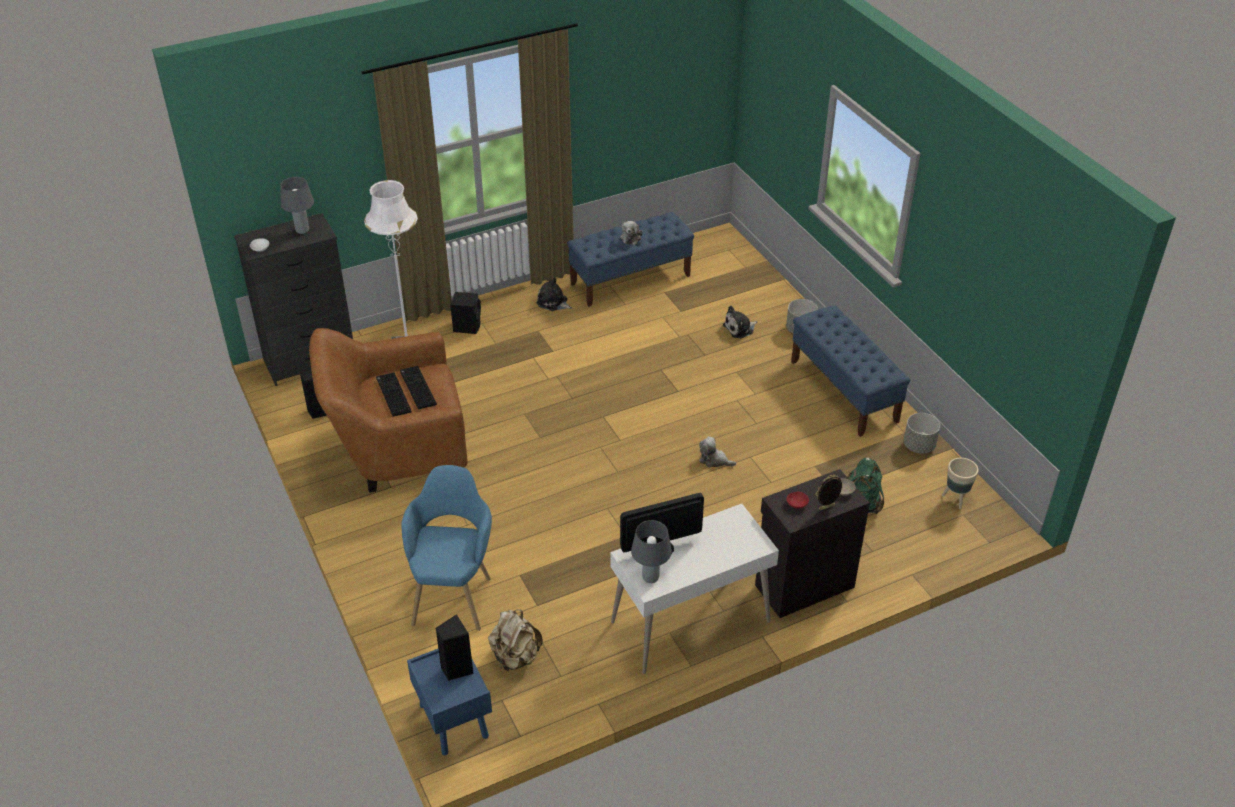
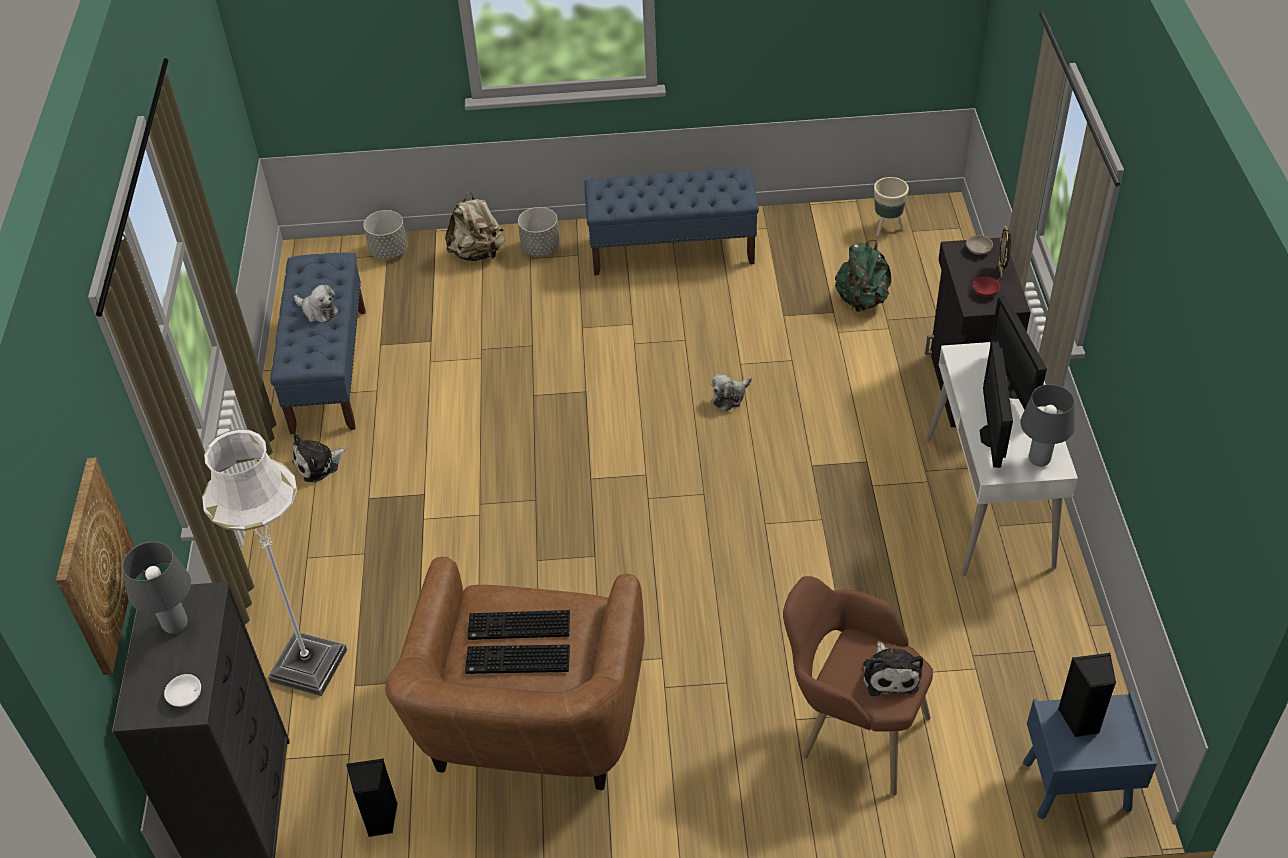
camera: 65 degrees left, 5 degrees up
blue armchair [401,465,492,631] -> brown armchair [783,576,933,796]
black speaker [450,292,481,334] -> none
beige backpack [488,609,543,671] -> beige backpack moved to [445,192,505,261]
plush toy [723,306,757,338] -> plush toy moved to [863,641,923,696]
grey planter [904,413,940,454] -> grey planter moved to [363,210,408,259]
none -> picture [56,458,135,675]
none -> monitor [990,296,1047,410]

